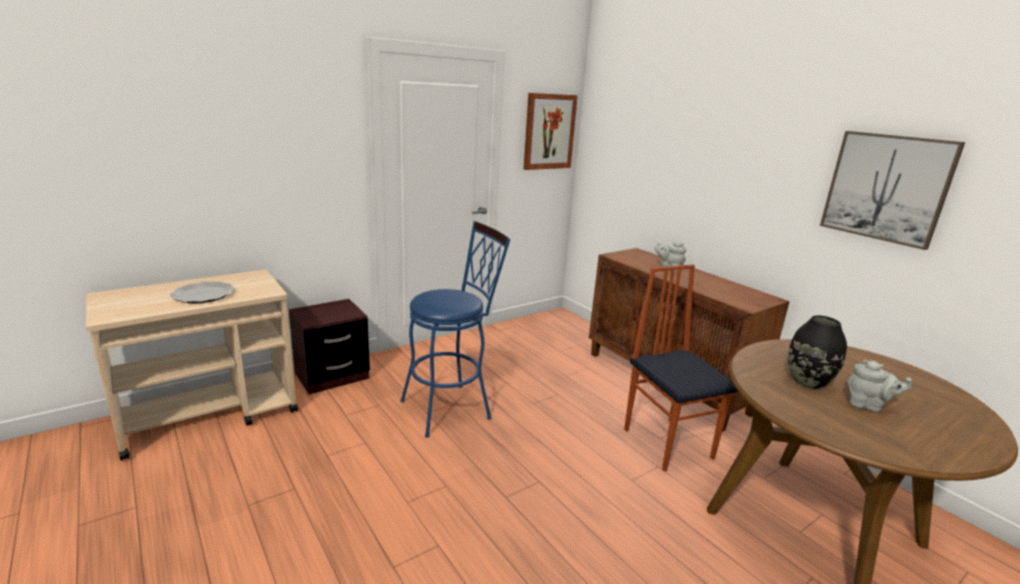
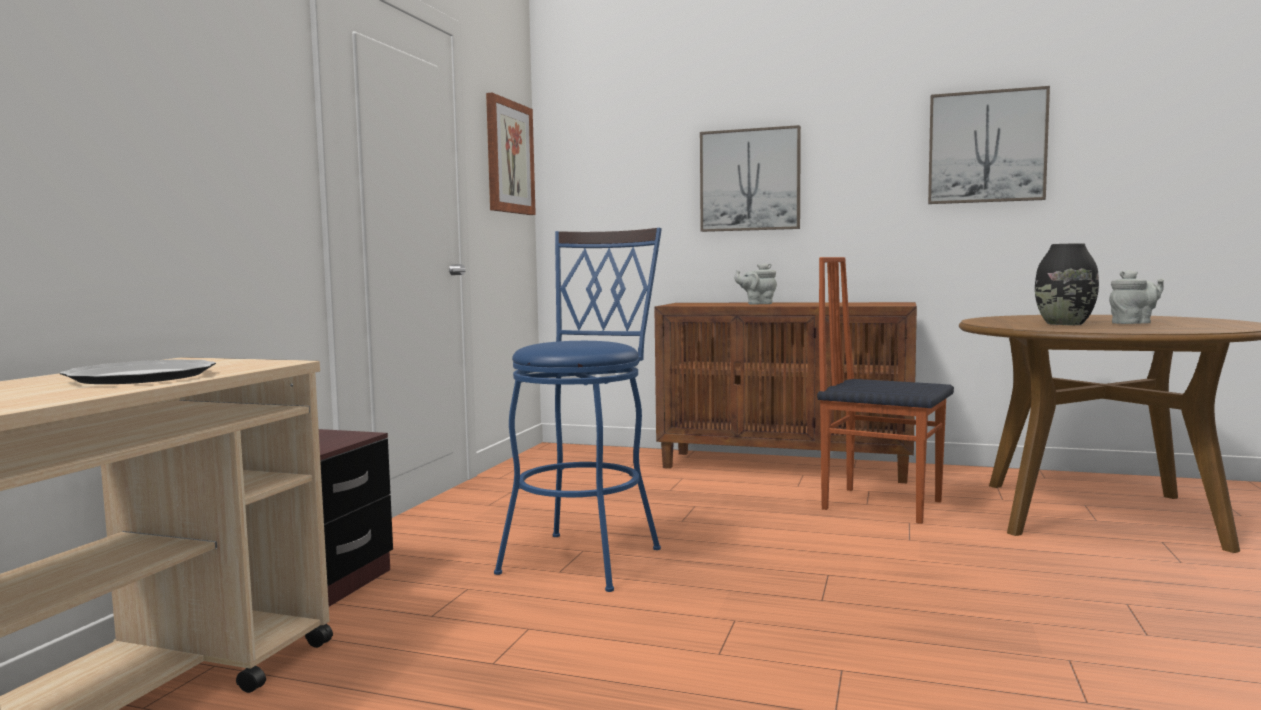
camera: 35 degrees left, 15 degrees down
none -> picture [700,125,801,232]

